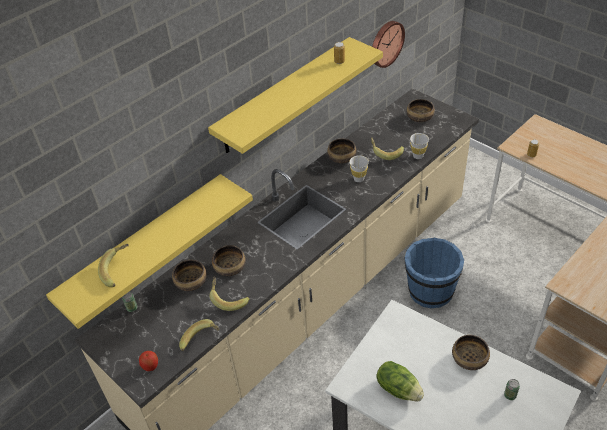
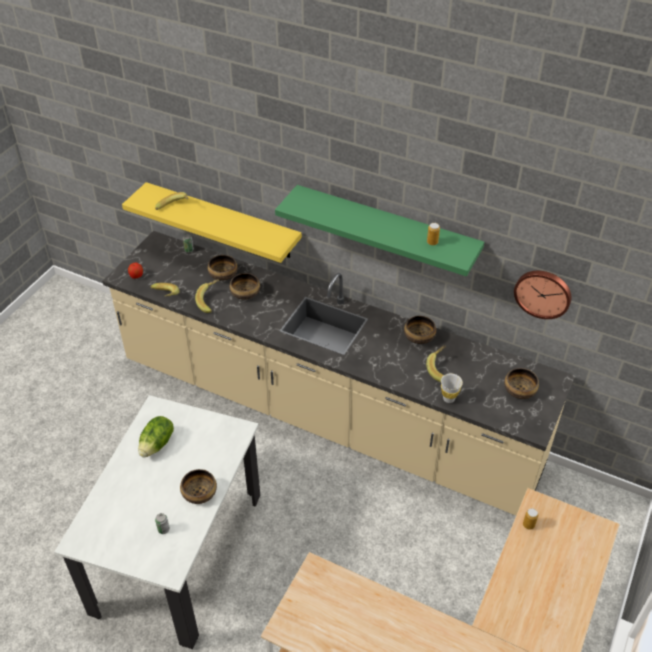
camera: 70 degrees right, 0 degrees up
yellow shelf [208,37,383,154] -> green shelf [275,185,484,276]
white cup [350,155,369,182] -> none
blue bucket [405,238,464,308] -> none

